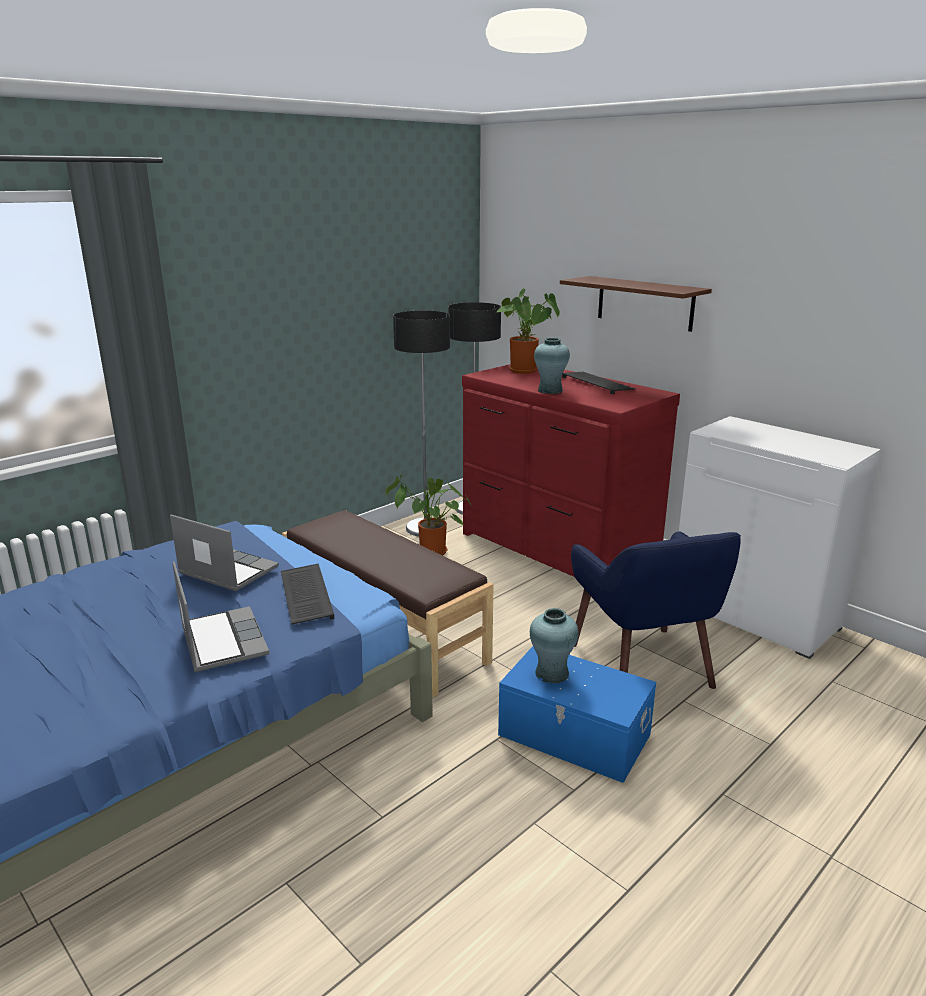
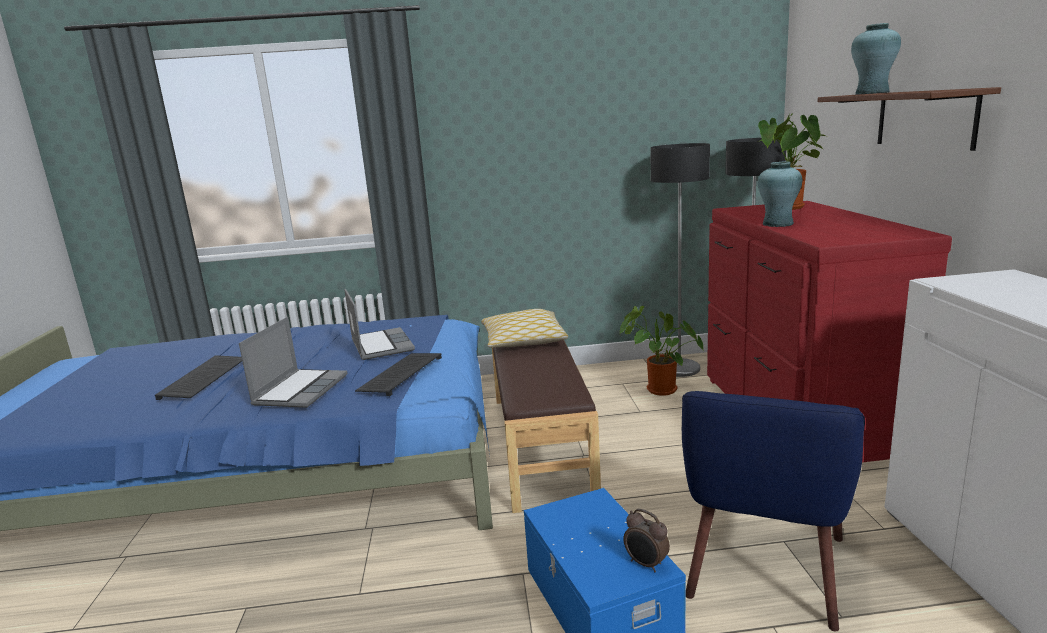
camera: 40 degrees right, 5 degrees down
turquoise vase [530,608,579,683] -> turquoise vase moved to [851,23,901,95]
keyboard [562,372,635,394] -> keyboard moved to [155,355,242,400]
none -> pillow [481,309,568,348]
none -> alarm clock [623,509,670,572]

